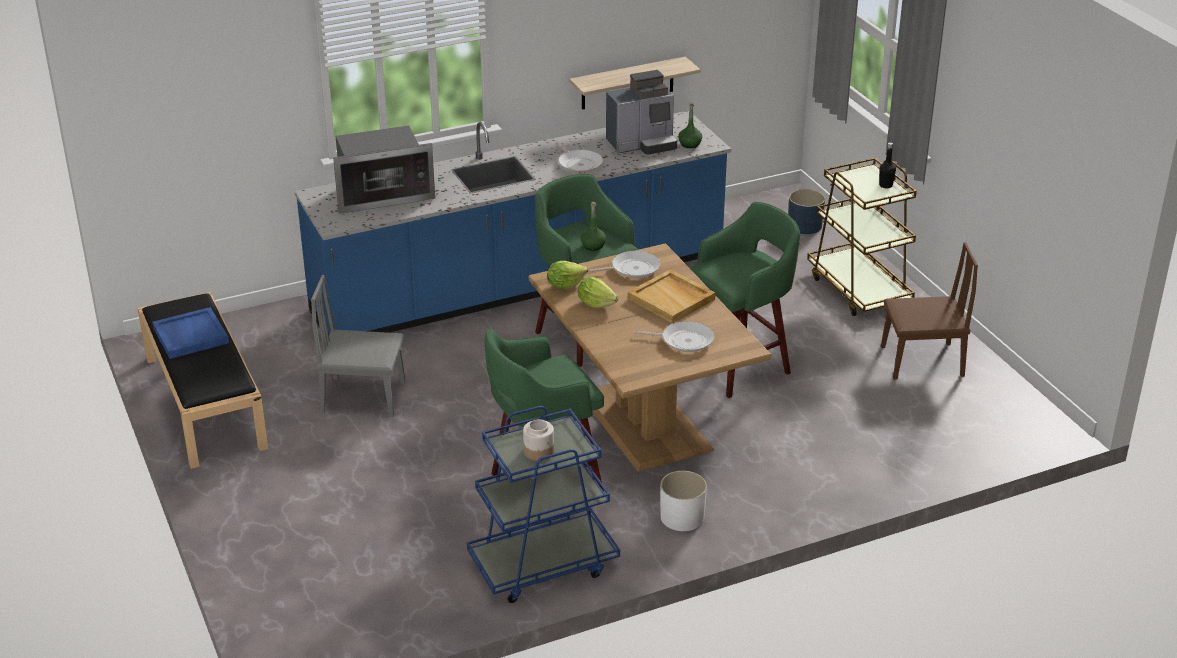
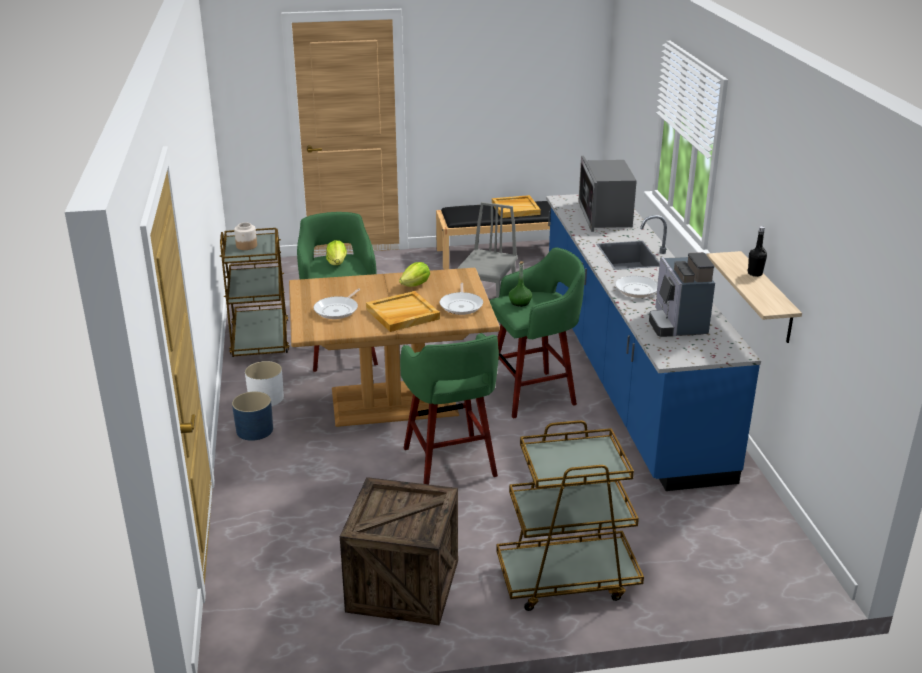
camera: 105 degrees right, 5 degrees down
blue tray [152,307,229,359] -> beige tray [492,195,541,218]
blue cart [467,406,620,603] -> brown cart [220,228,289,357]
lettuce [547,261,588,289] -> lettuce moved to [326,240,347,265]
green bottle [678,102,702,148] -> none
blue planter [788,189,825,234] -> blue planter moved to [232,392,273,441]
black bottle [879,142,896,189] -> black bottle moved to [748,226,767,277]
brown chair [881,242,978,380] -> crate [340,477,458,625]

